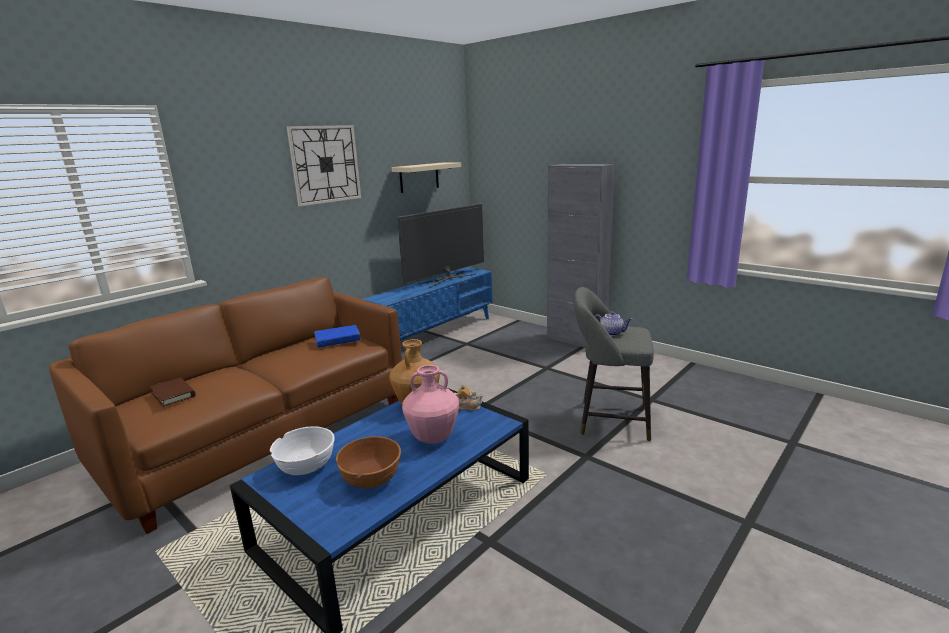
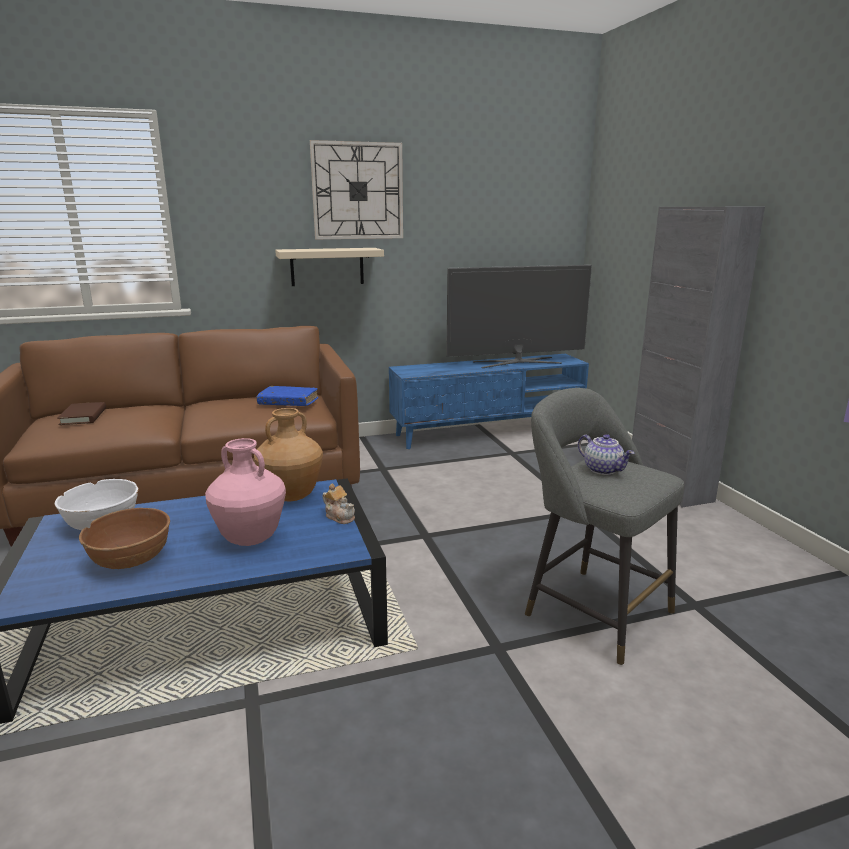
camera: 30 degrees right, 0 degrees up
beige shelf [392,162,461,193] -> beige shelf moved to [275,248,384,286]

